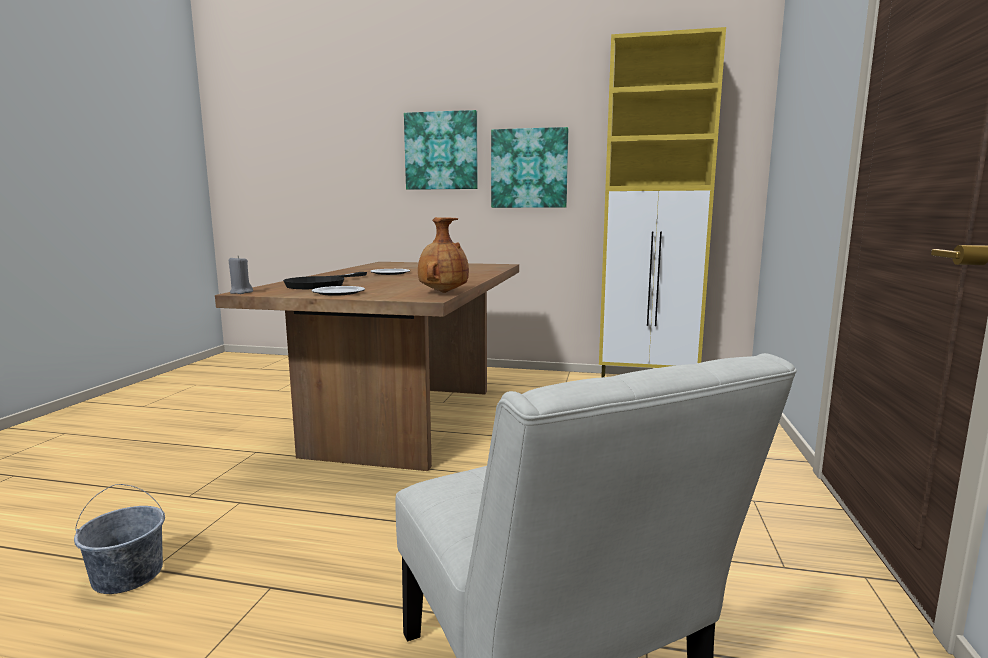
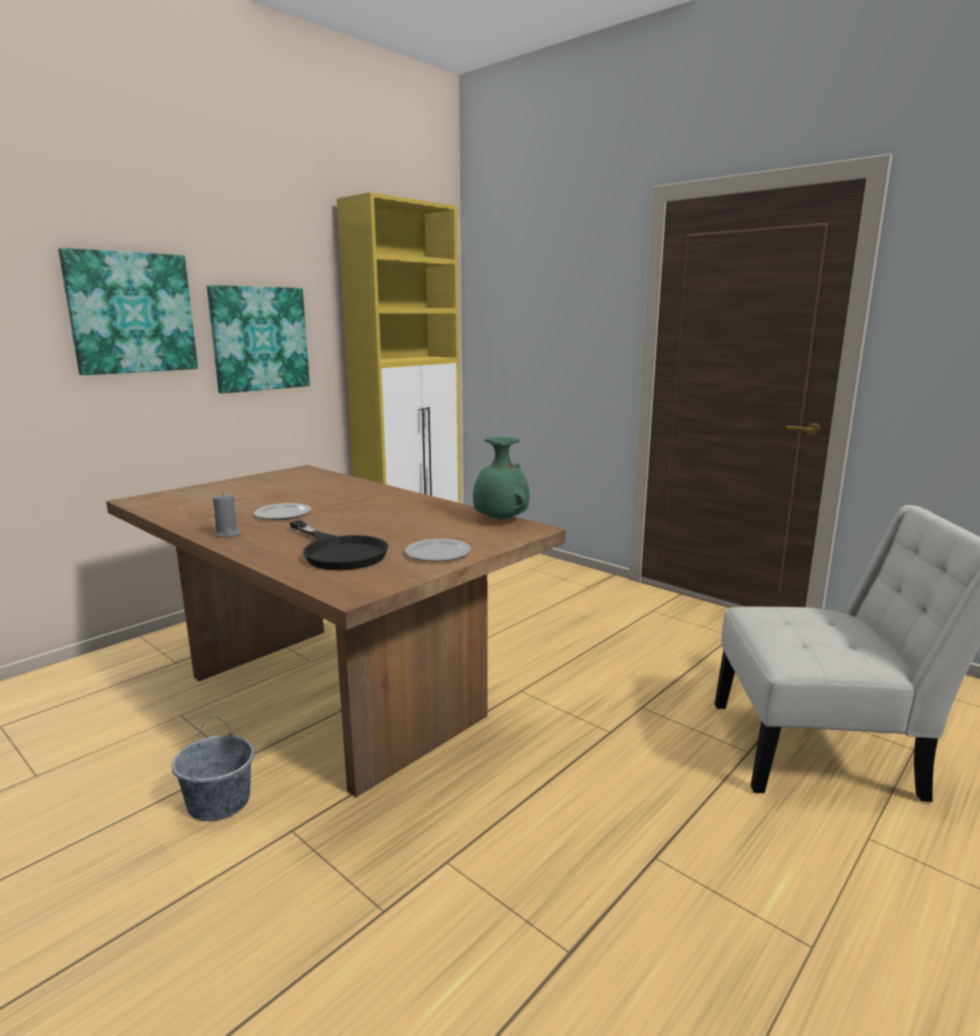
camera: 60 degrees left, 5 degrees up
grey bucket [74,484,165,594] -> grey bucket moved to [172,717,254,821]
grey candle [229,256,253,294] -> grey candle moved to [213,492,242,538]
brown vase [418,217,469,293] -> green vase [473,437,530,520]

